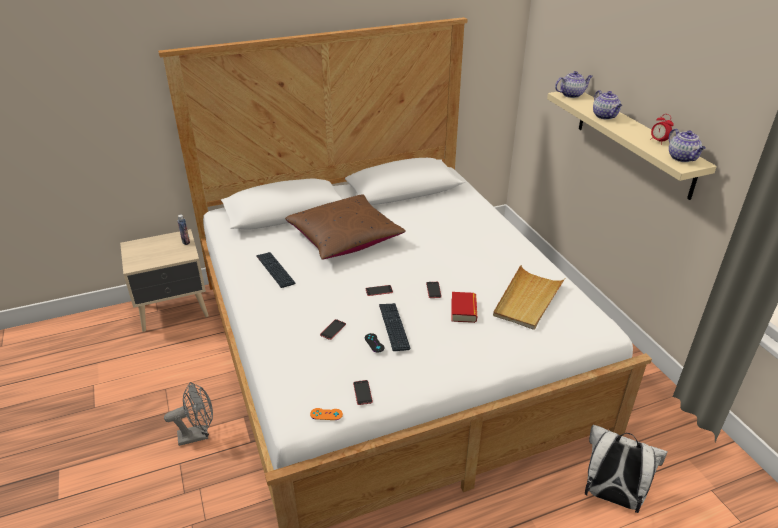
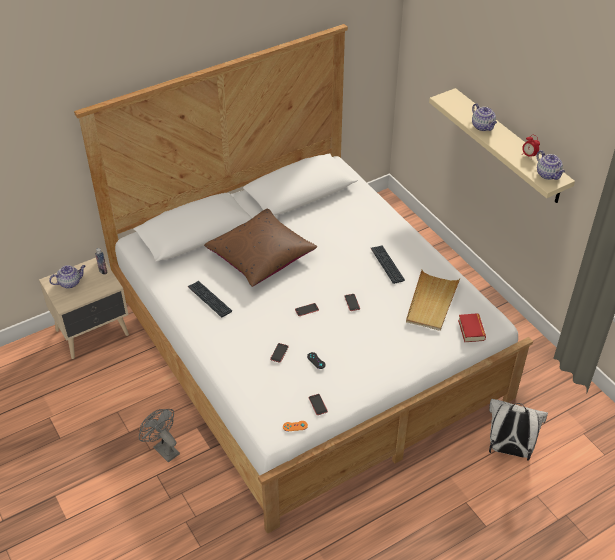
camera: 10 degrees left, 10 degrees up
grey fan [164,382,213,446] -> grey fan turned 105 degrees counterclockwise [139,409,180,462]
keyboard [379,303,411,351] -> keyboard moved to [371,246,405,284]
book [451,292,477,323] -> book moved to [458,313,486,342]
teapot [555,71,592,98] -> teapot moved to [49,265,85,289]

